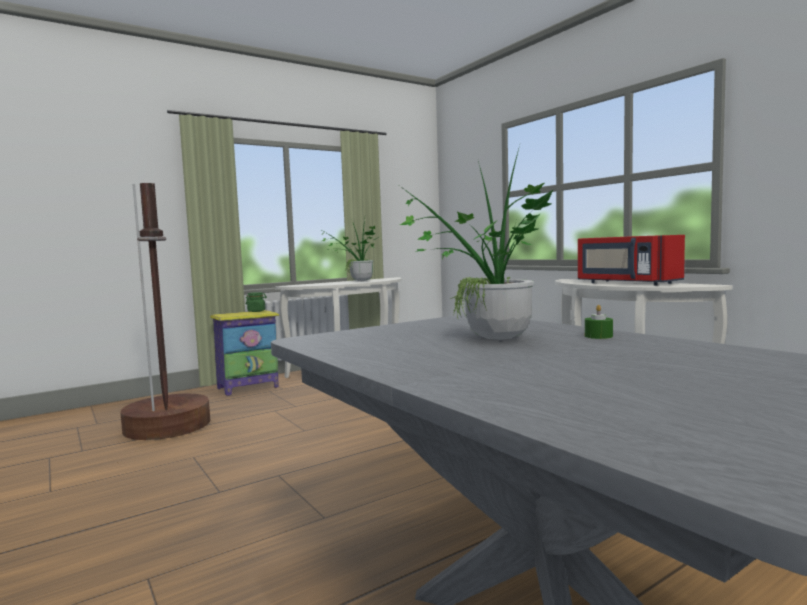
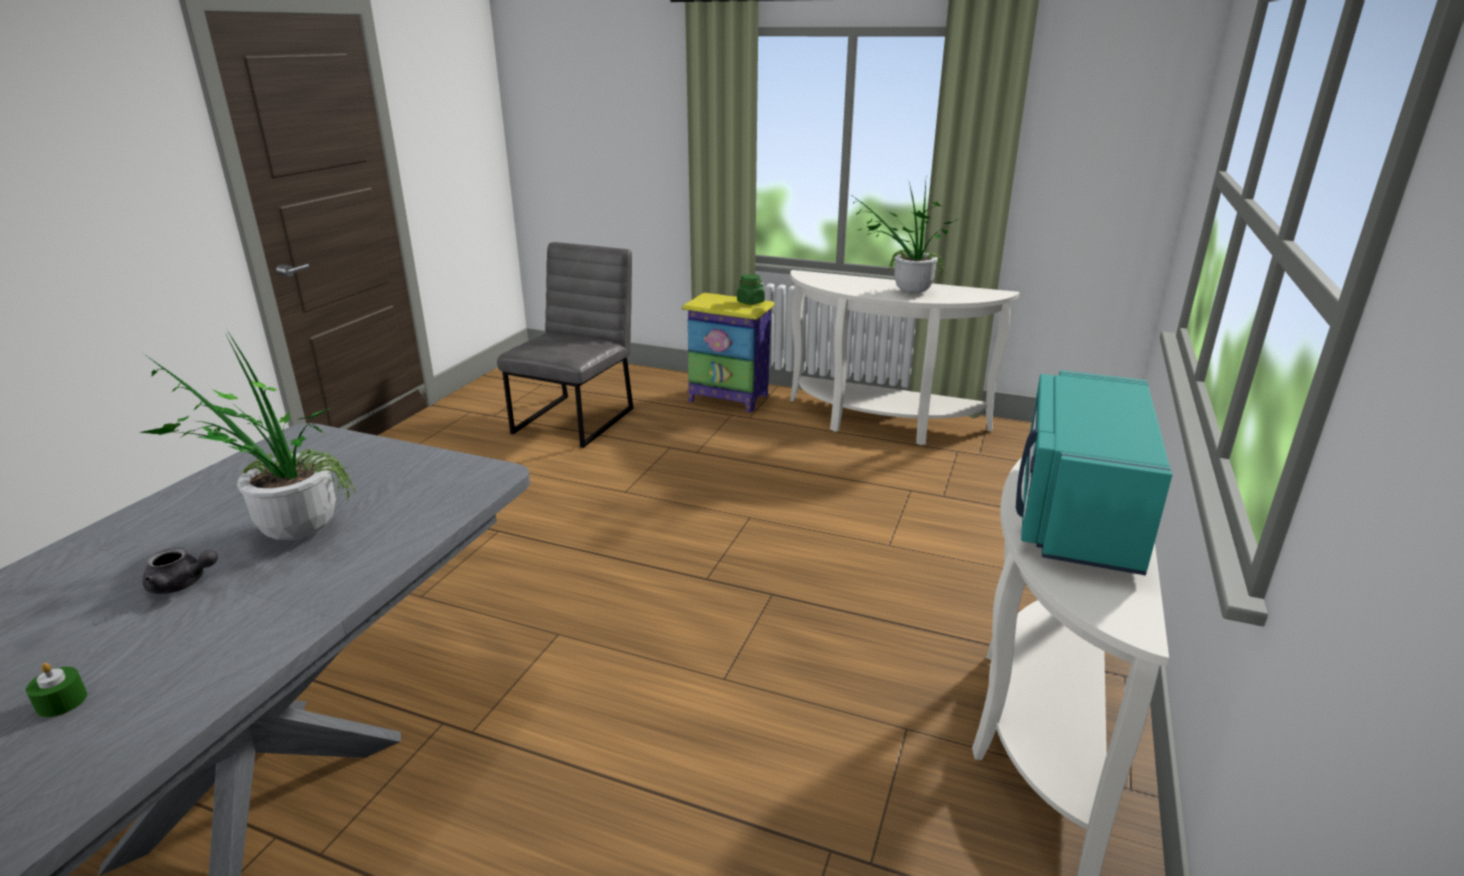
camera: 55 degrees right, 20 degrees up
brown floor lamp [120,183,210,440] -> grey chair [497,242,633,448]
red microwave [578,235,685,286] -> turquoise microwave [1016,370,1172,575]
green candle [585,305,613,339] -> green candle moved to [26,663,87,718]
none -> grey teapot [143,547,218,594]

